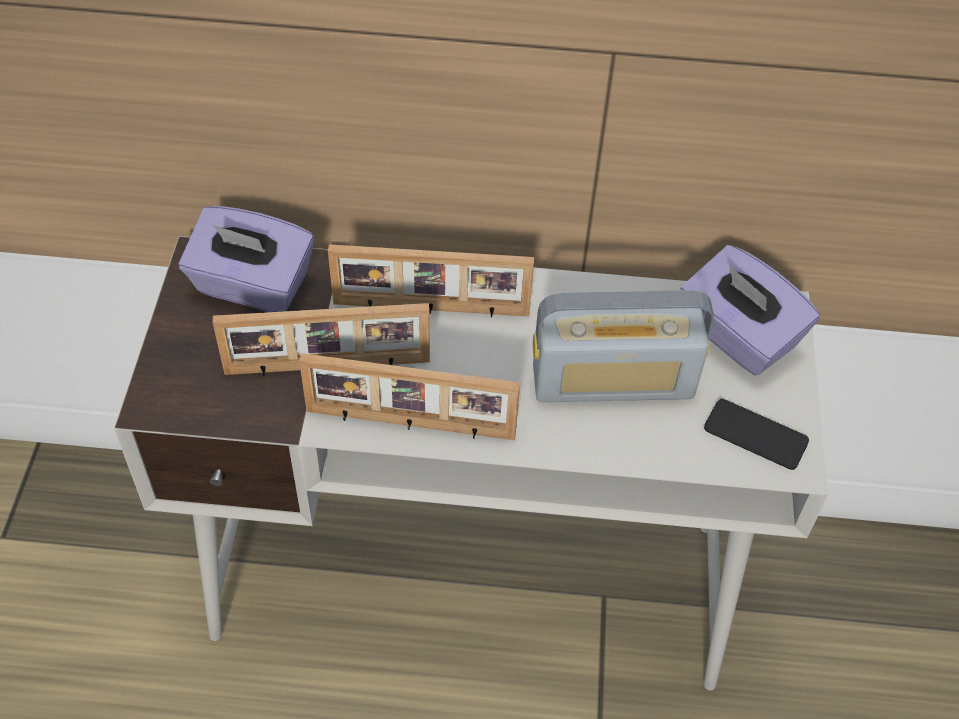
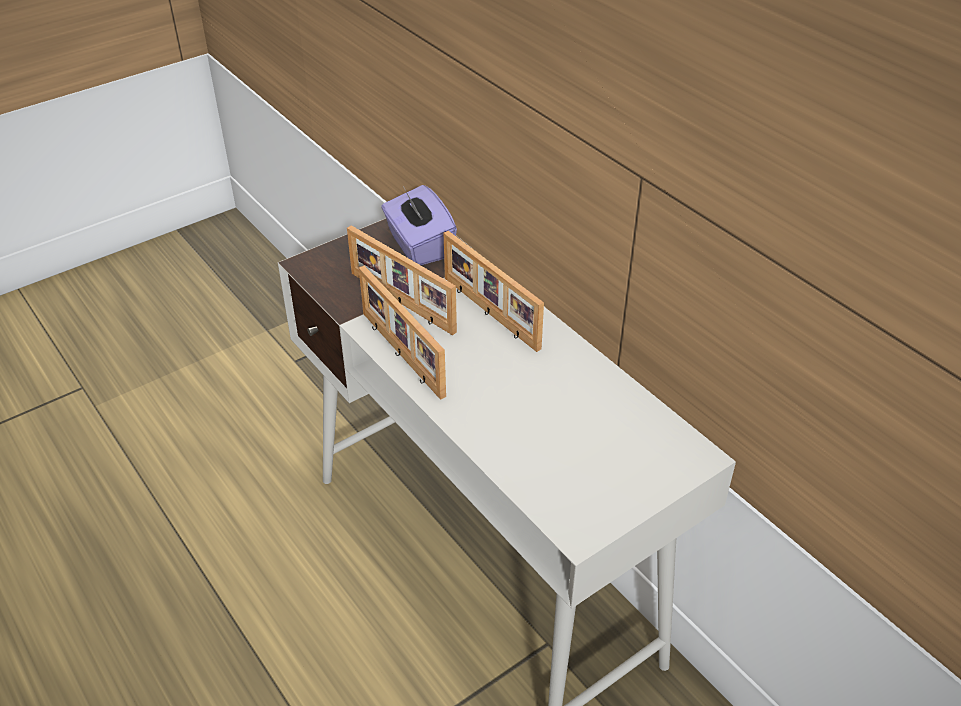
camera: 50 degrees right, 10 degrees down
radio [533,290,714,402] -> none
purple tissue box [680,245,820,375] -> none
phone [704,399,809,470] -> none

